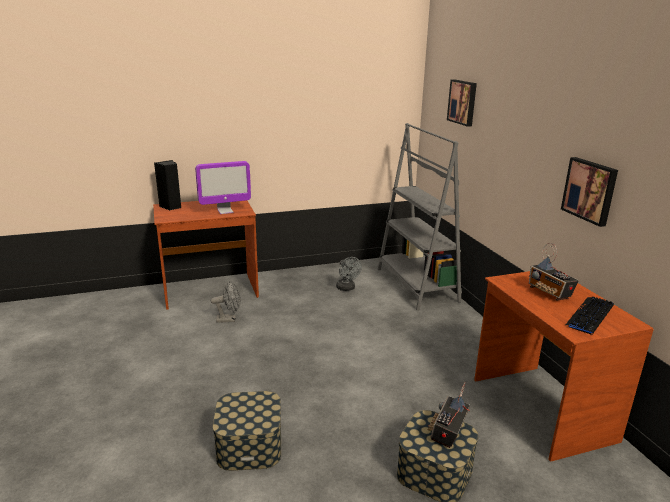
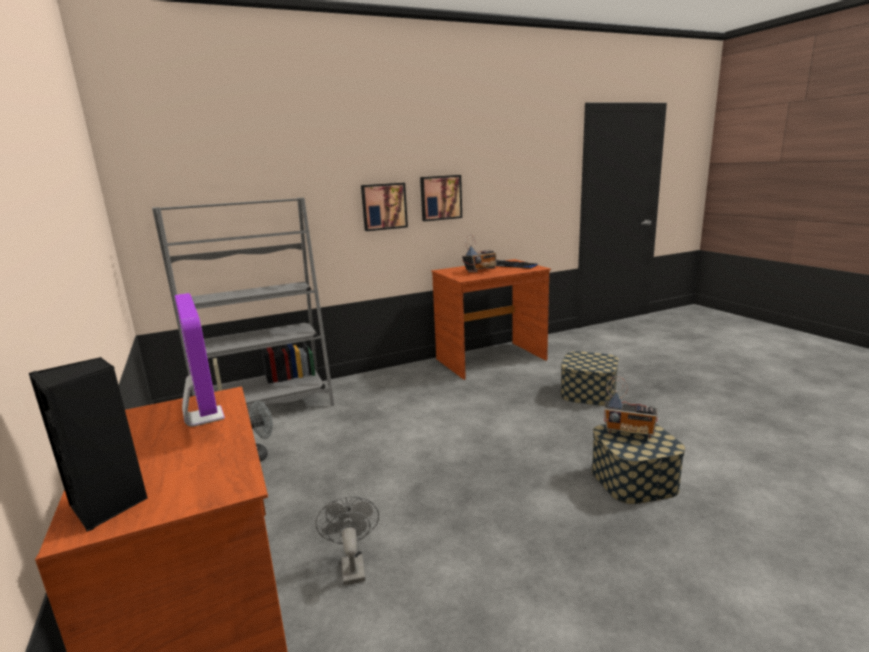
camera: 95 degrees left, 5 degrees down
radio [428,382,470,448] -> radio moved to [604,376,658,439]
picture [447,79,477,127] -> picture moved to [361,183,408,231]

